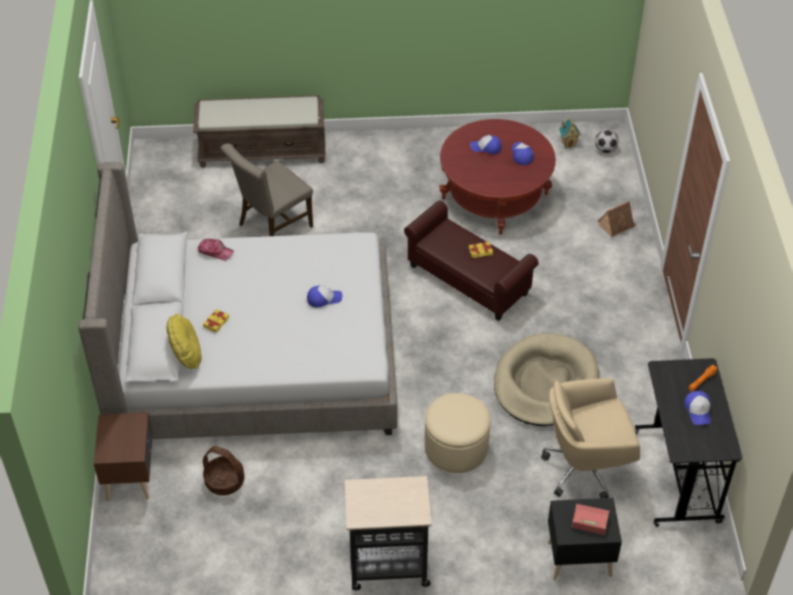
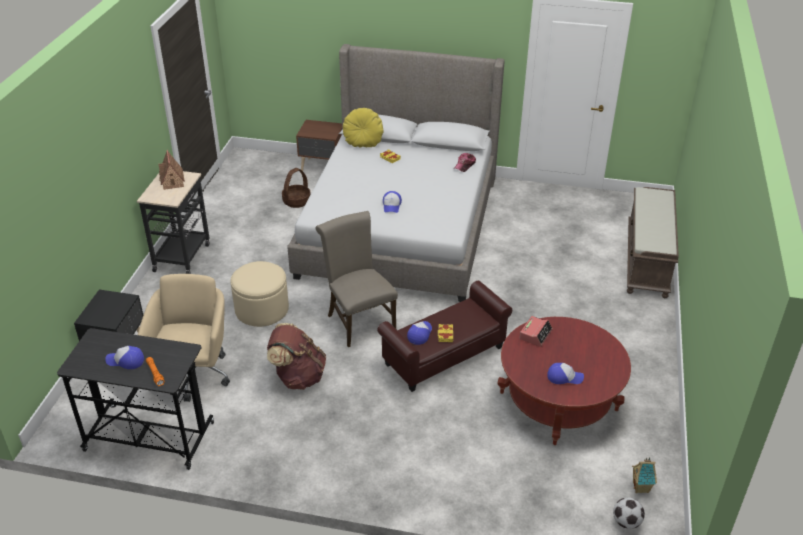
camera: 105 degrees right, 10 degrees down
beige chair [220,144,313,236] -> beige chair moved to [315,211,398,347]
cap [470,135,502,154] -> cap moved to [407,321,432,345]
beige dog bed [494,333,599,426] -> brown backpack [267,323,326,390]
alarm clock [572,504,609,535] -> alarm clock moved to [520,316,553,347]
toy house [597,201,637,237] -> toy house moved to [158,150,185,190]

